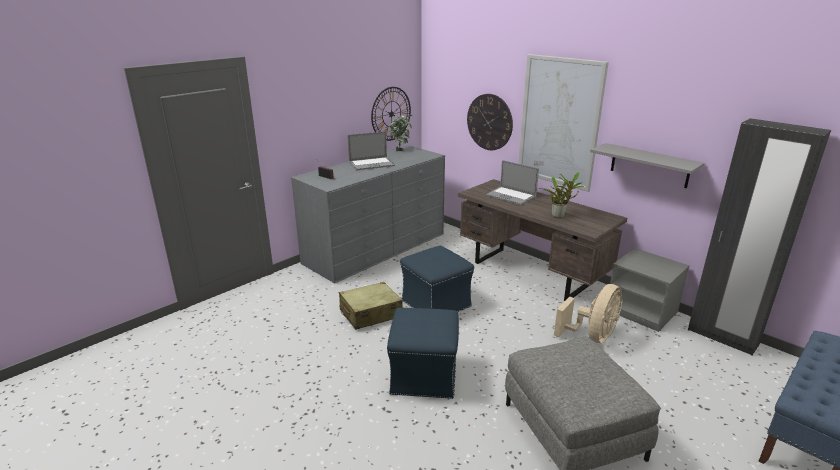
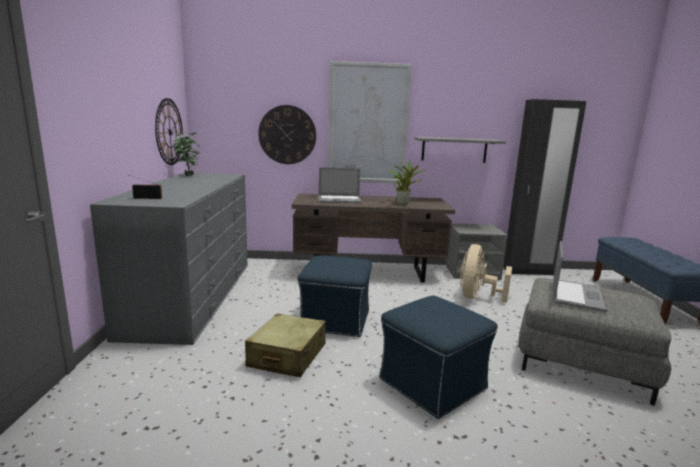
camera: 45 degrees left, 10 degrees down
laptop [348,131,395,170] -> laptop moved to [553,241,607,312]
beige fan [554,284,622,343] -> beige fan turned 150 degrees counterclockwise [460,244,512,303]

